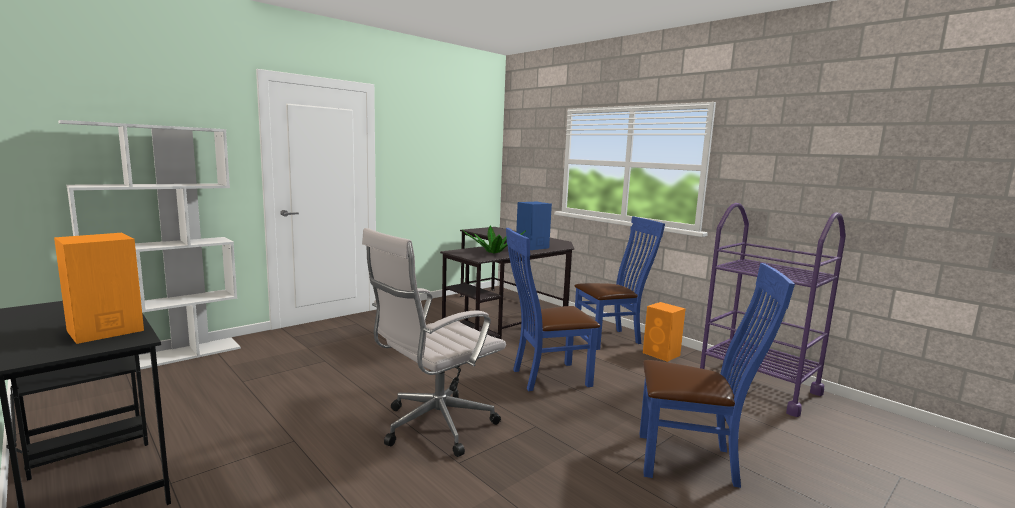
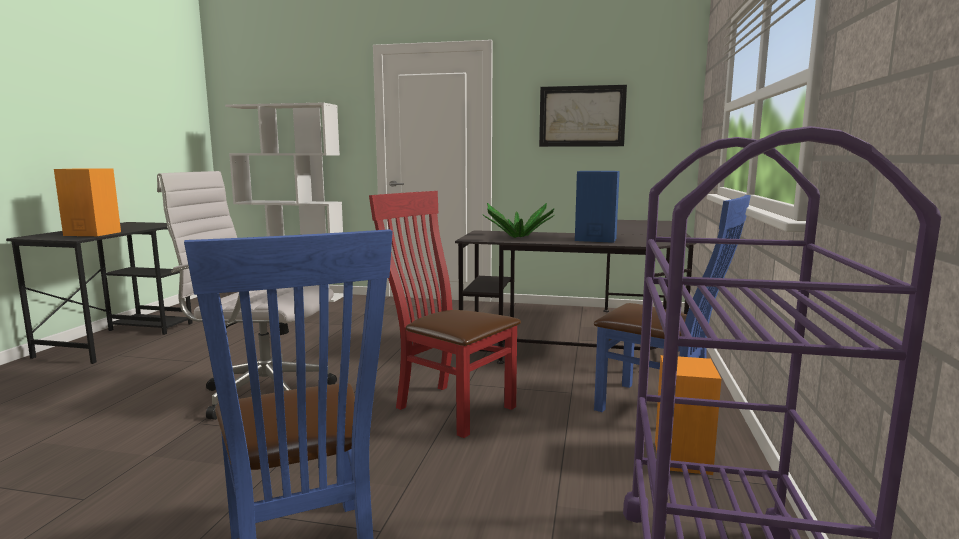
camera: 55 degrees right, 0 degrees up
blue chair [506,228,600,391] -> red chair [369,191,521,438]
none -> picture [539,85,627,147]

